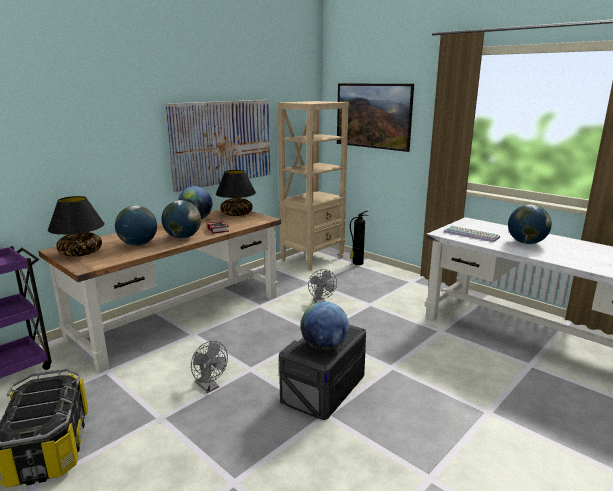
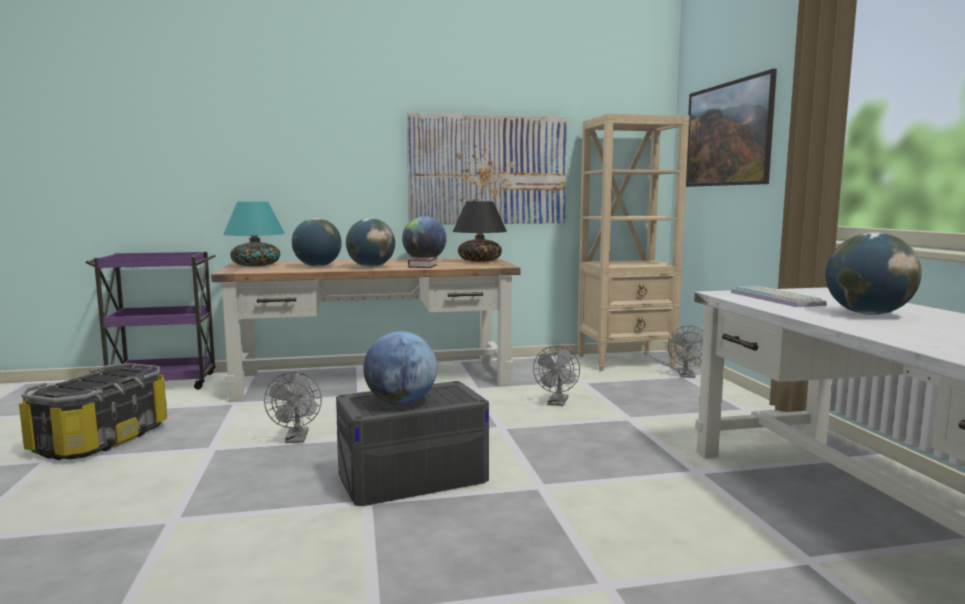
camera: 35 degrees right, 10 degrees down
black table lamp [48,196,105,257] -> turquoise table lamp [223,202,285,266]
fire extinguisher [350,211,369,265] -> grey fan [668,325,703,378]

